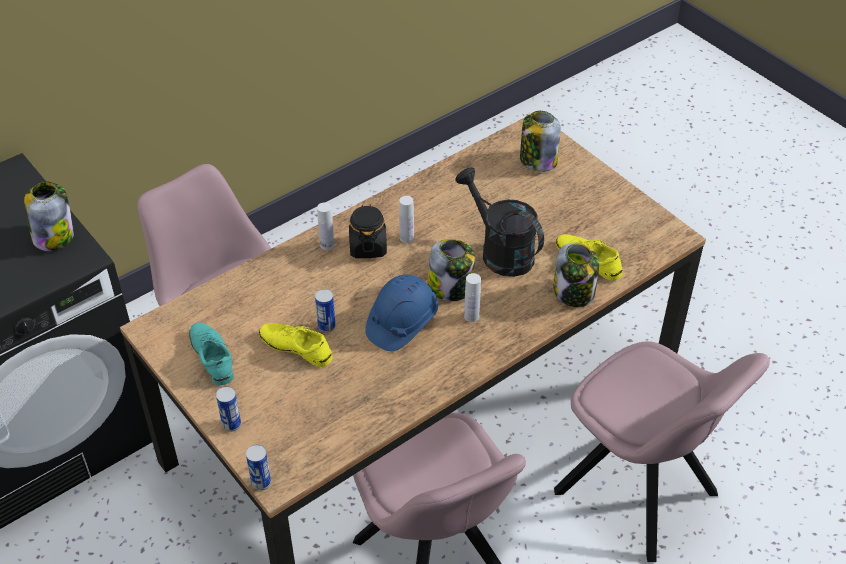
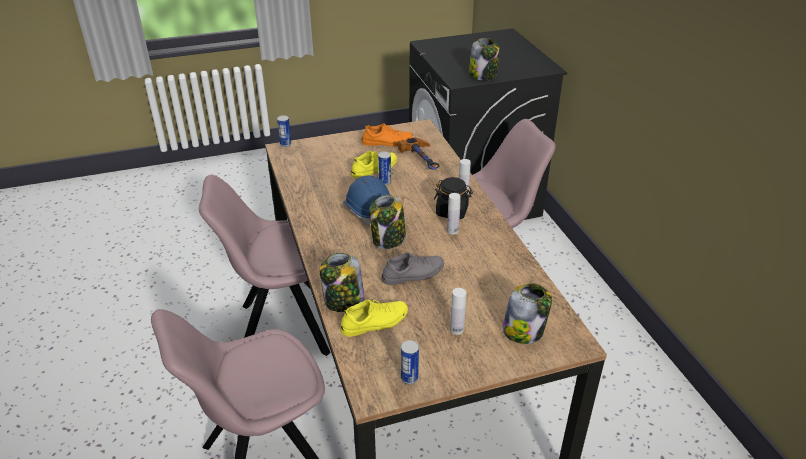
camera: 110 degrees right, 10 degrees down
turquoise shoe [189,322,234,385] -> orange shoe [361,123,413,146]
can [216,386,241,432] -> can moved to [401,340,419,384]
black watering can [455,167,544,277] -> grey shoe [381,252,444,285]
white bottle [464,273,481,322] -> white bottle moved to [450,288,466,335]
none -> hammer [398,138,440,170]

